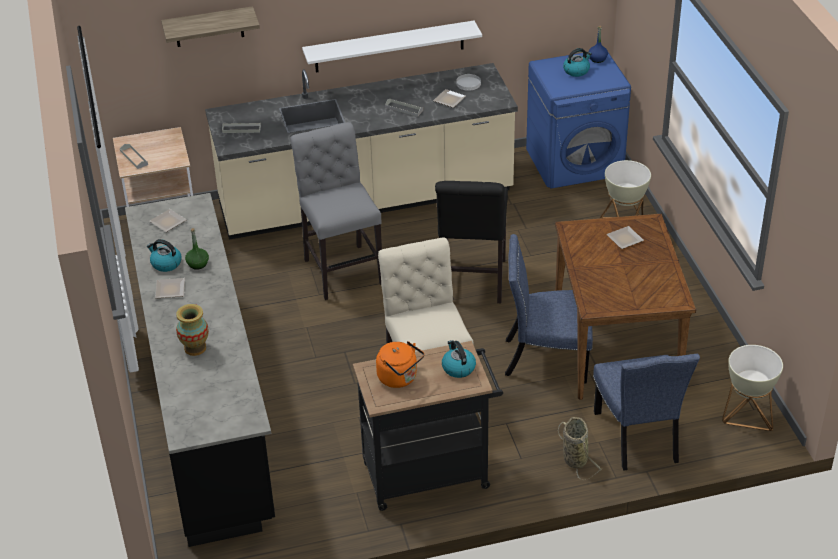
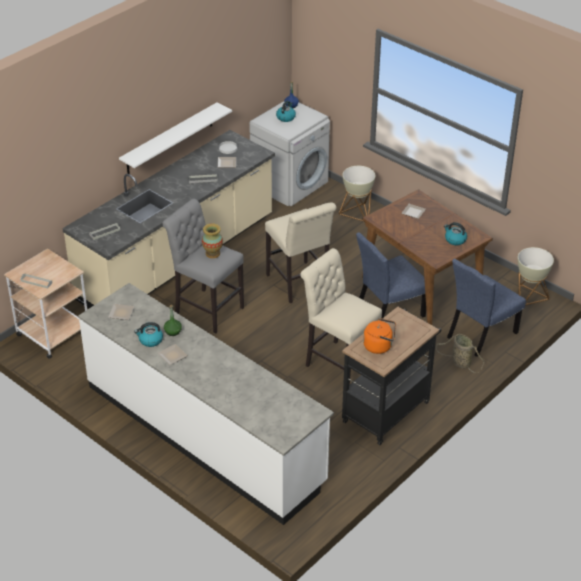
camera: 35 degrees left, 0 degrees up
black counter [125,193,275,547] -> white counter [78,283,334,525]
shelf [161,6,260,47] -> none
vase [176,304,209,356] -> vase moved to [202,223,223,258]
black stool [435,181,508,303] -> beige stool [265,202,336,303]
kettle [442,340,476,378] -> kettle moved to [444,222,467,245]
blue washing machine [526,52,631,189] -> white washing machine [249,101,330,206]
blue chair [593,354,700,471] -> blue chair turned 90 degrees clockwise [447,259,526,357]

